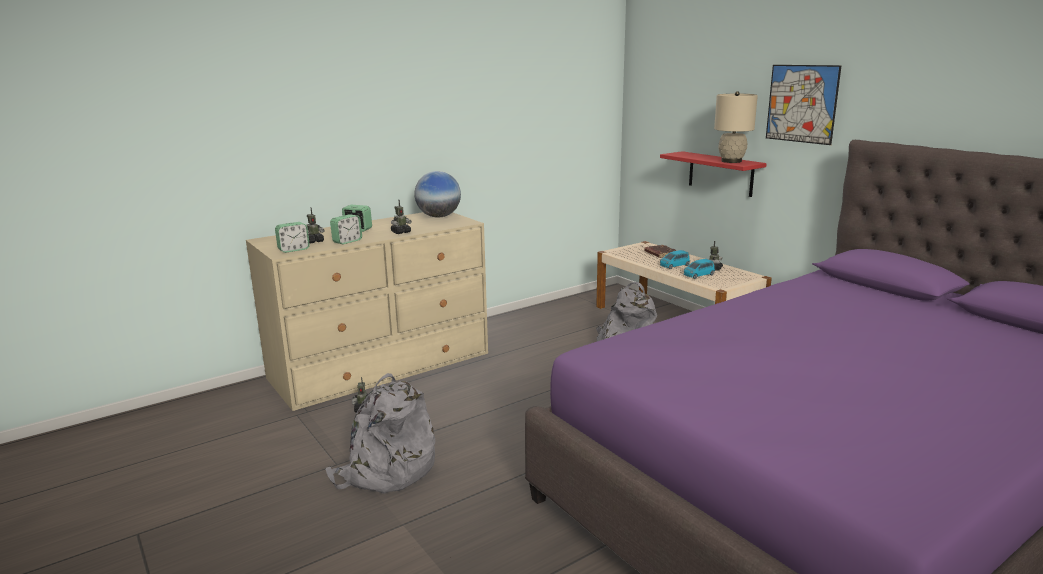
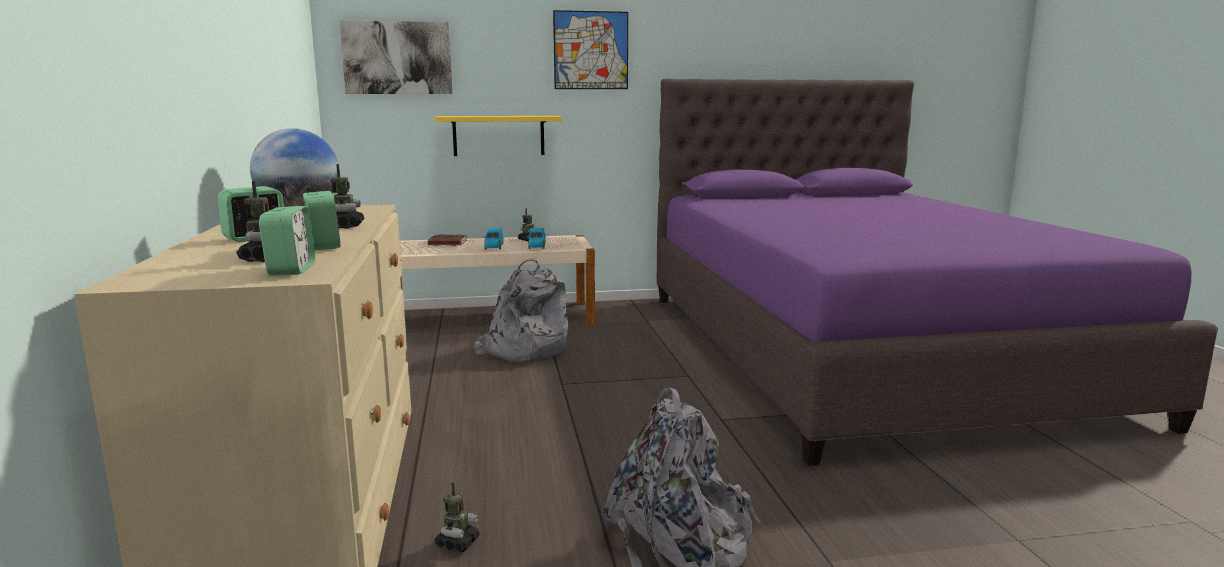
camera: 65 degrees left, 5 degrees down
red shelf [660,151,767,197] -> yellow shelf [435,116,562,156]
beige table lamp [714,91,758,163] -> none
none -> picture [339,20,453,94]

